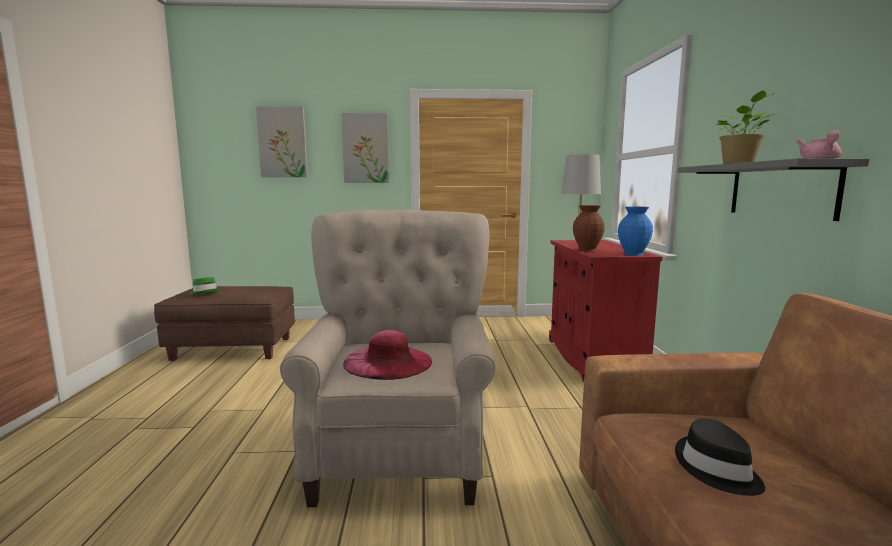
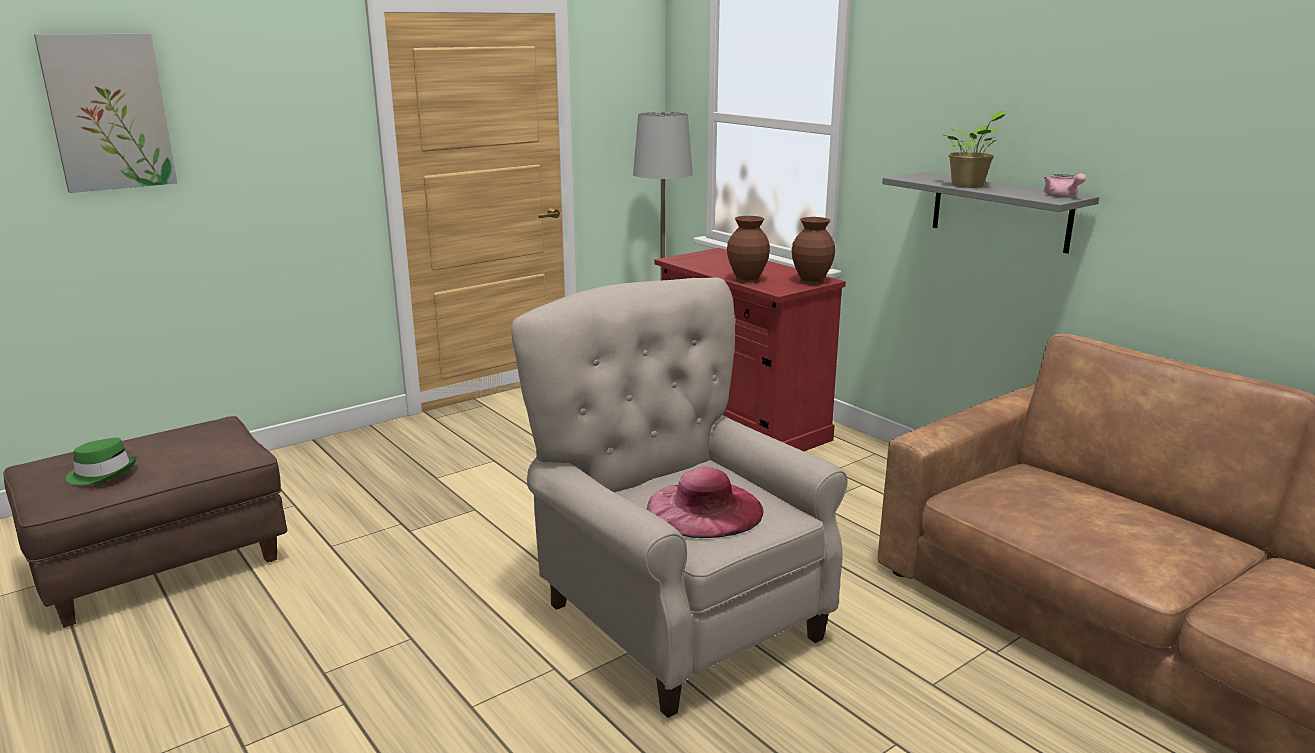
camera: 35 degrees left, 10 degrees up
picture [341,113,389,183] -> none
blue vase [618,206,653,256] -> brown vase [792,217,835,285]
black hat [675,419,765,496] -> none

